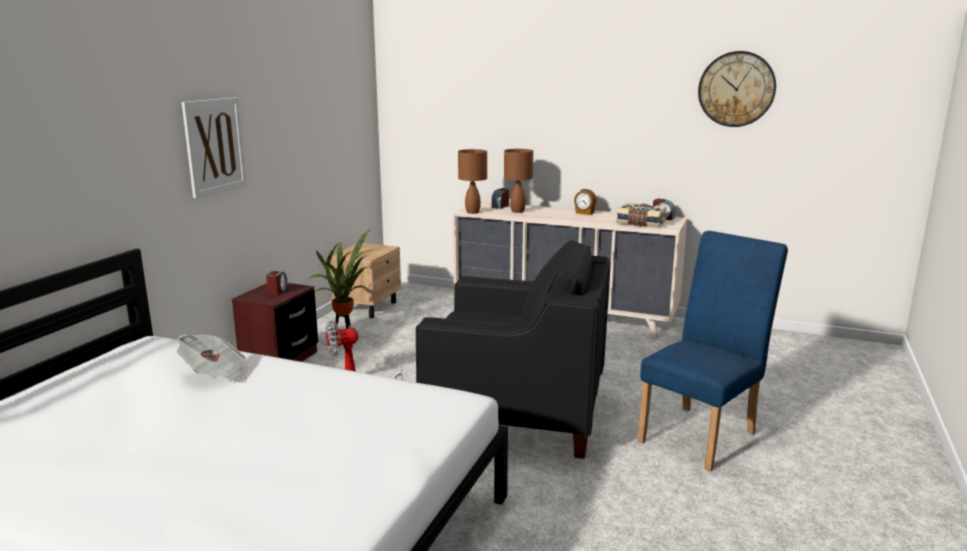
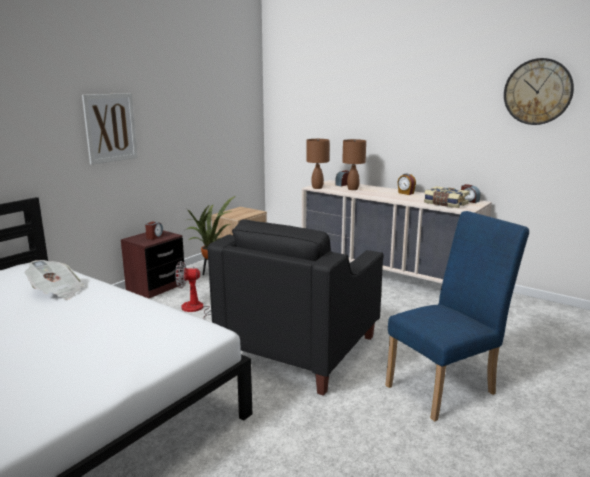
camera: 15 degrees right, 0 degrees up
black armchair [416,239,611,459] -> black armchair turned 90 degrees clockwise [208,219,383,396]

